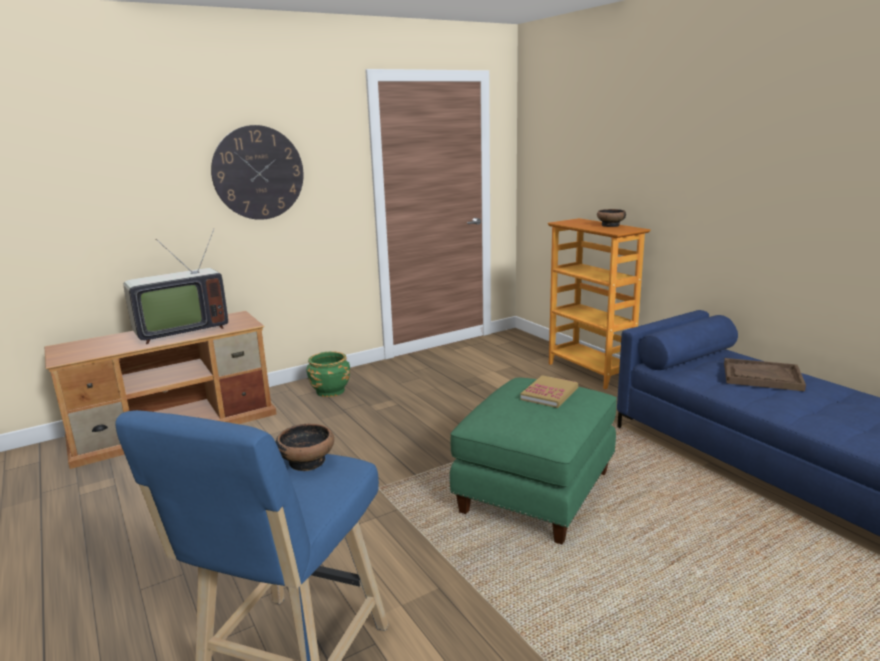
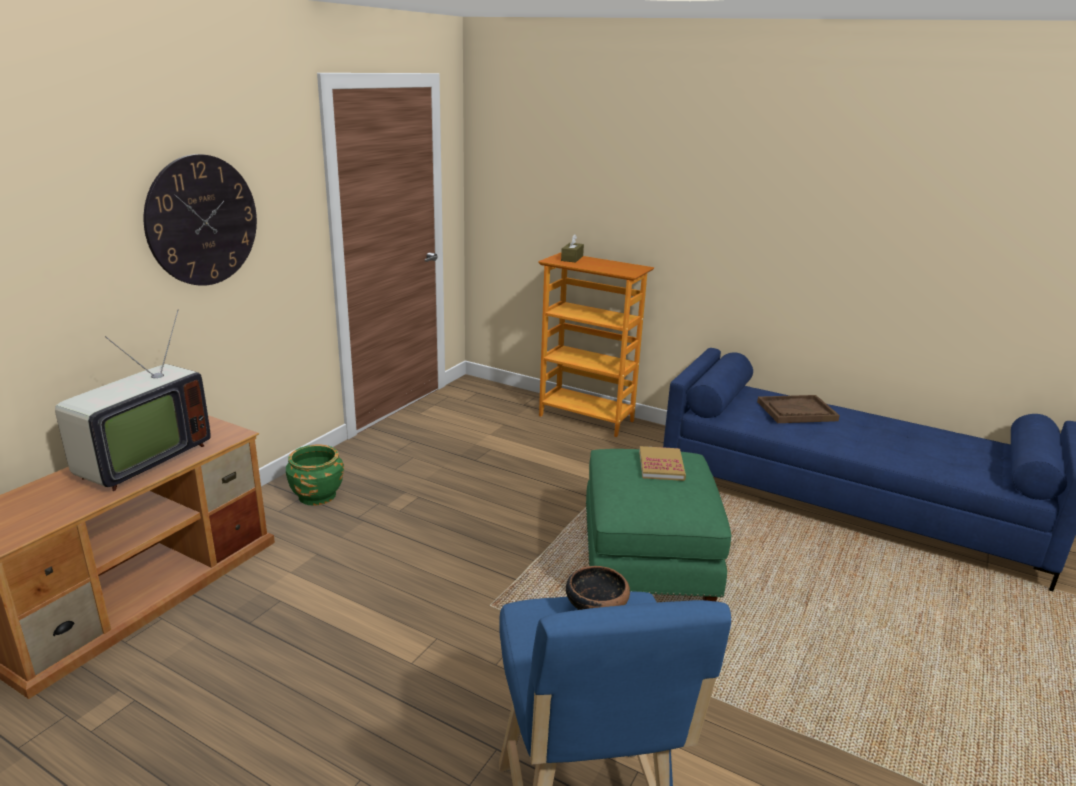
camera: 30 degrees left, 5 degrees up
bowl [597,209,626,227] -> none
none -> brown tissue box [561,234,584,263]

